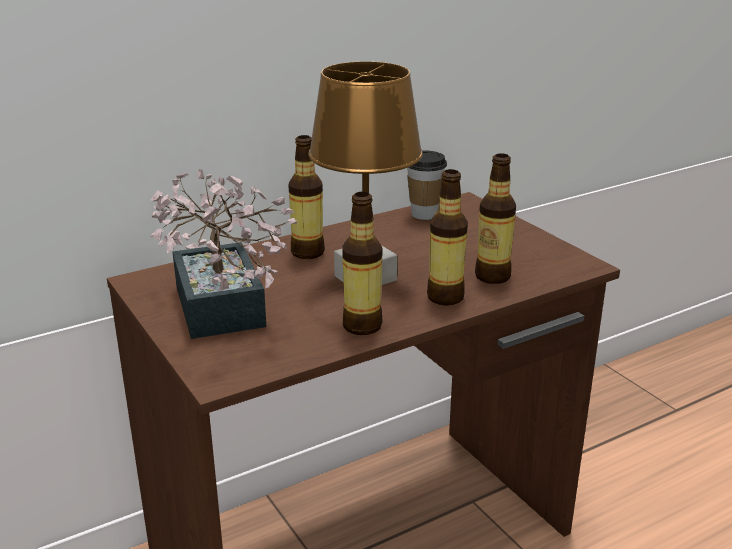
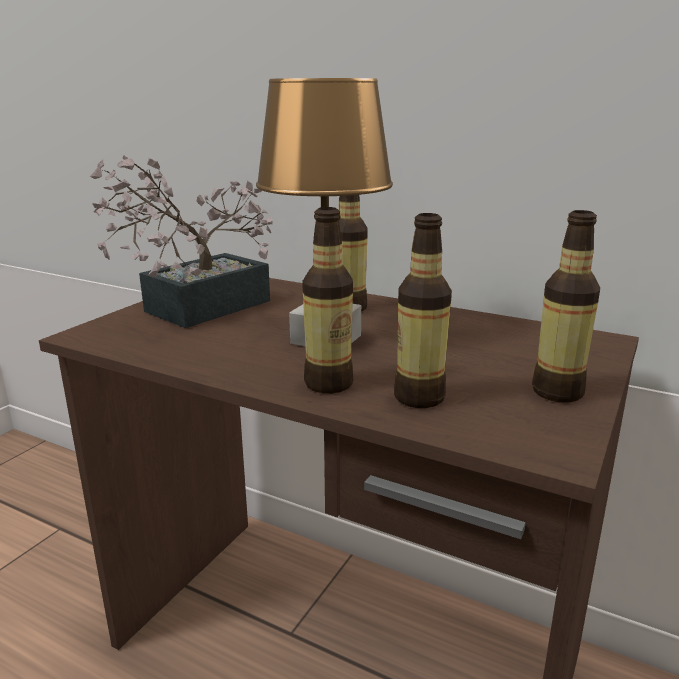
camera: 60 degrees right, 5 degrees down
bottle [342,192,382,335] -> bottle moved to [532,210,600,403]
cup [407,150,447,220] -> none

